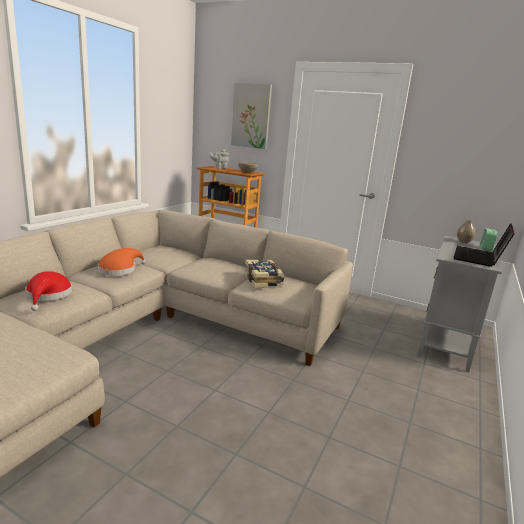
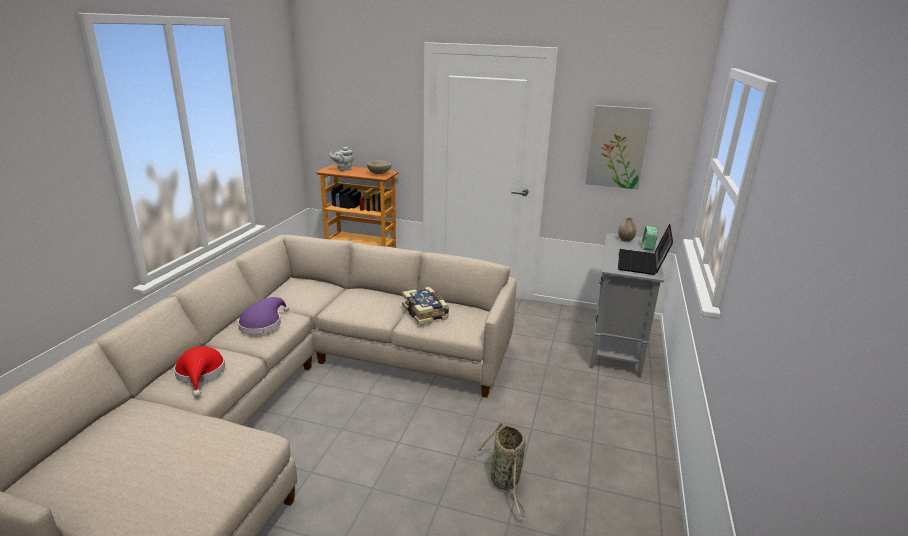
camera: 10 degrees left, 5 degrees up
orange hat [98,248,146,276] -> purple hat [238,297,289,335]
picture [231,83,272,149] -> picture moved to [585,105,652,190]
none -> basket [476,421,527,517]

